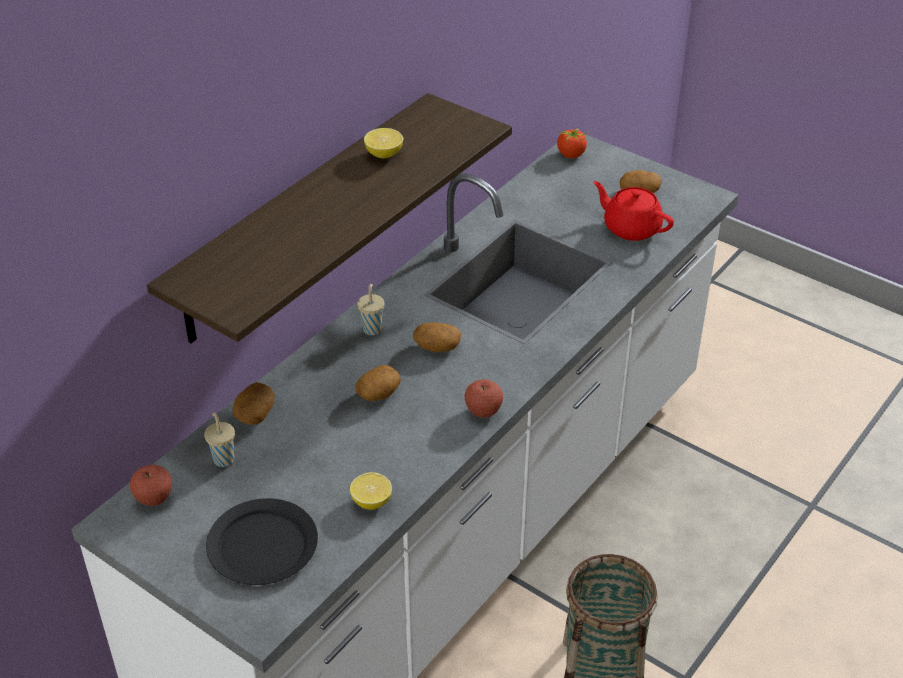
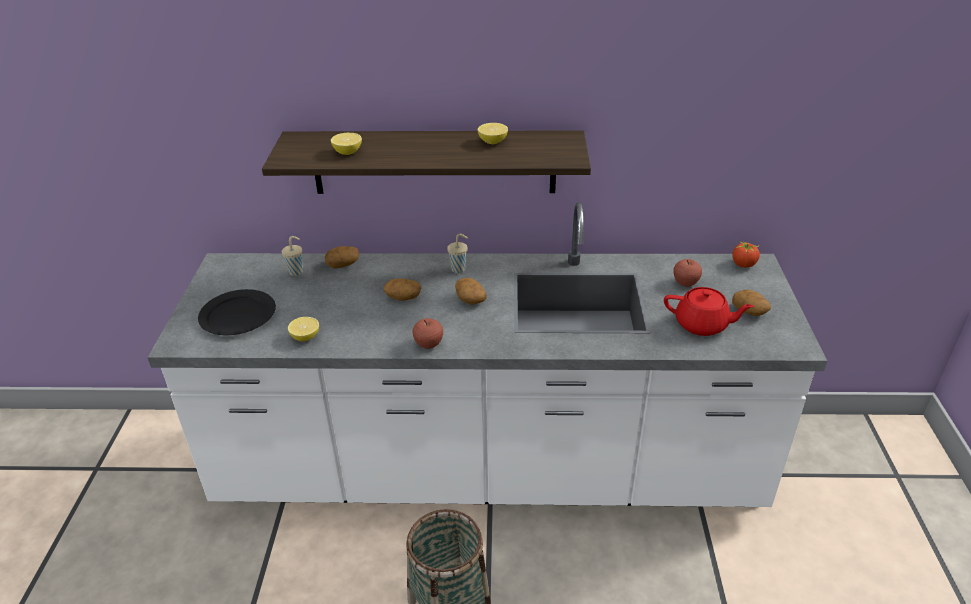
camera: 55 degrees right, 5 degrees down
apple [130,465,172,506] -> apple moved to [673,259,702,287]
red teapot [593,181,674,241] -> red teapot turned 105 degrees clockwise [664,287,754,336]
none -> lemon [331,133,362,155]

